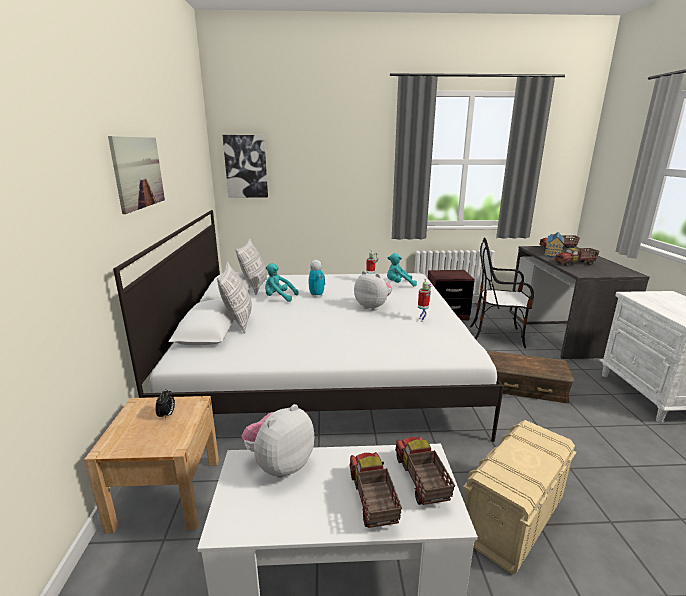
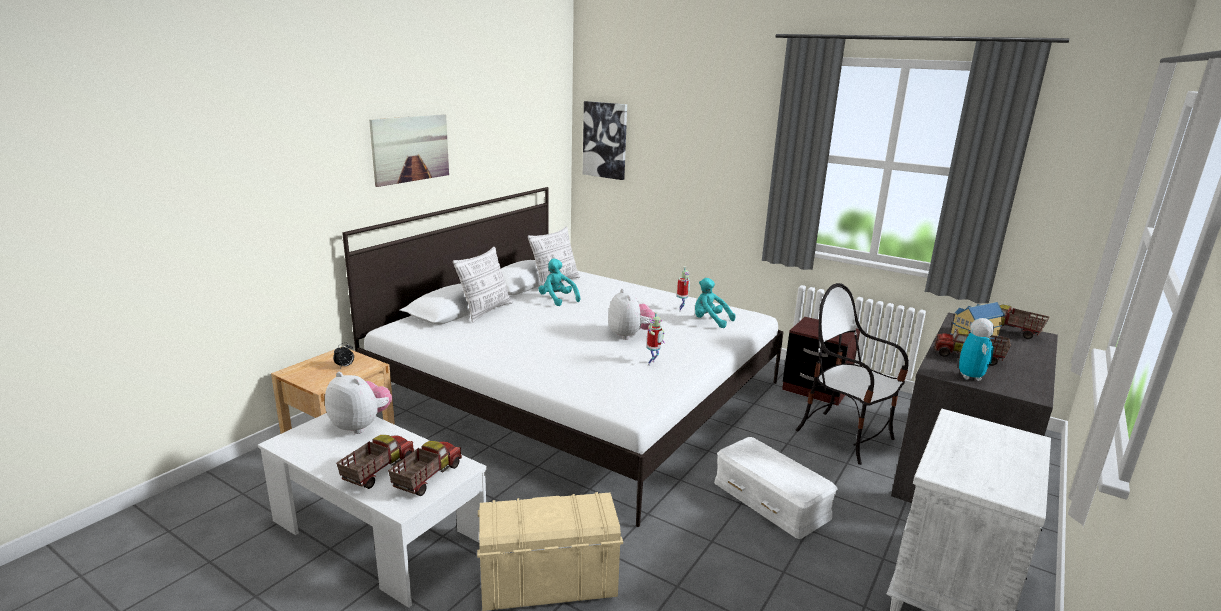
camera: 35 degrees right, 0 degrees up
plush toy [241,404,314,478] -> plush toy turned 45 degrees clockwise [325,372,392,434]
toy robot [309,260,325,298] -> toy robot moved to [959,318,994,381]
brown storage box [487,351,574,403] -> white storage box [714,437,838,539]

